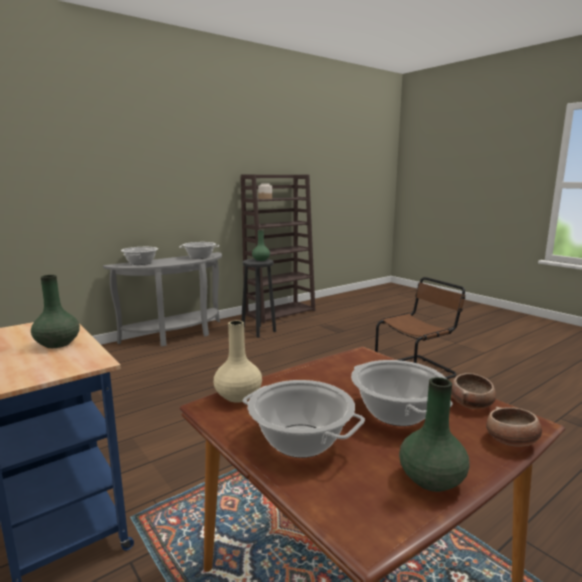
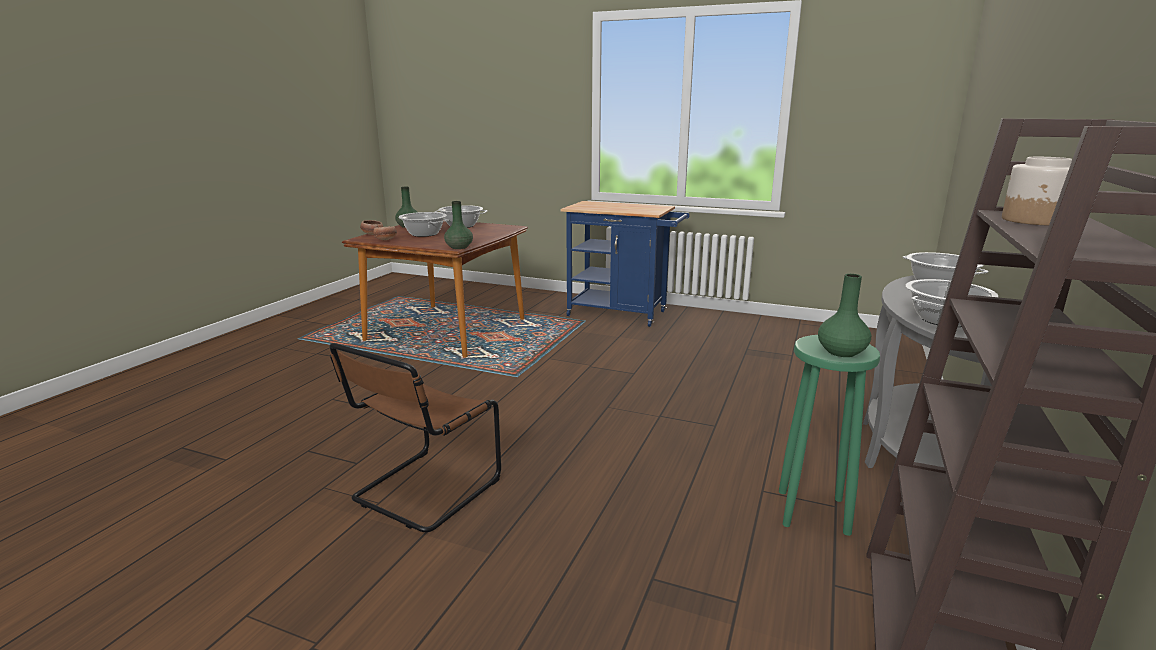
camera: 150 degrees right, 5 degrees up
green vase [31,275,80,348] -> green vase moved to [444,201,473,249]
beige vase [214,320,262,403] -> none
black stool [242,259,276,338] -> green stool [779,335,880,536]

